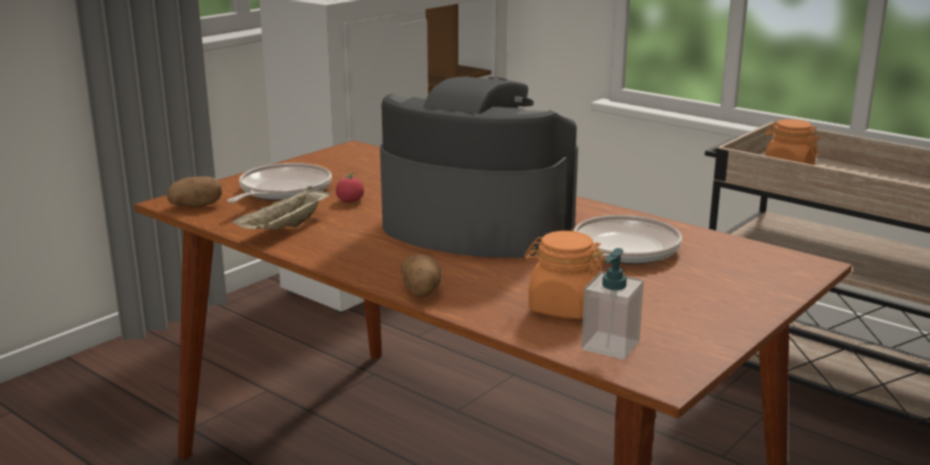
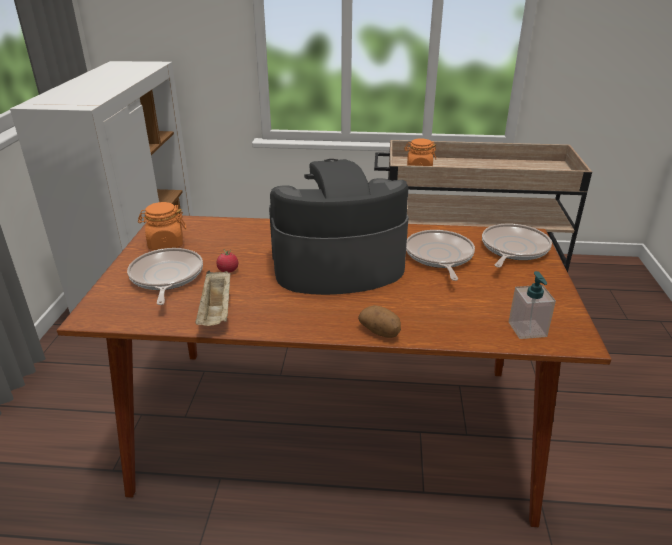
camera: 35 degrees left, 10 degrees up
potato [167,177,222,207] -> none
orange jar [524,231,606,319] -> orange jar moved to [138,202,186,250]
none -> frying pan [482,223,552,268]

